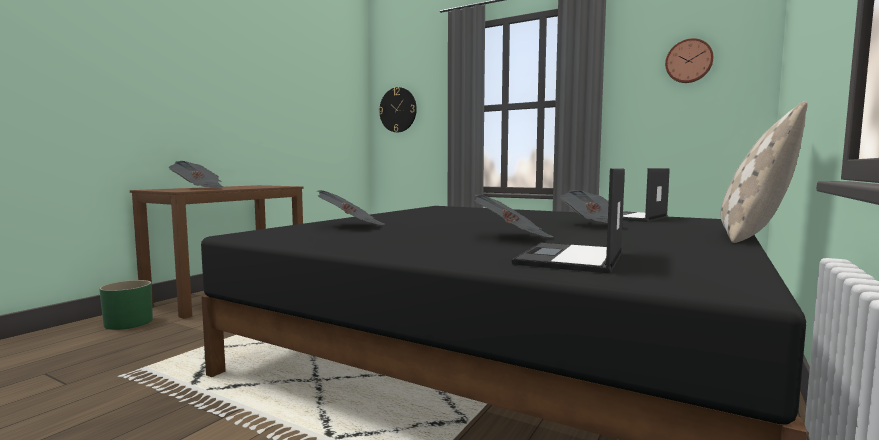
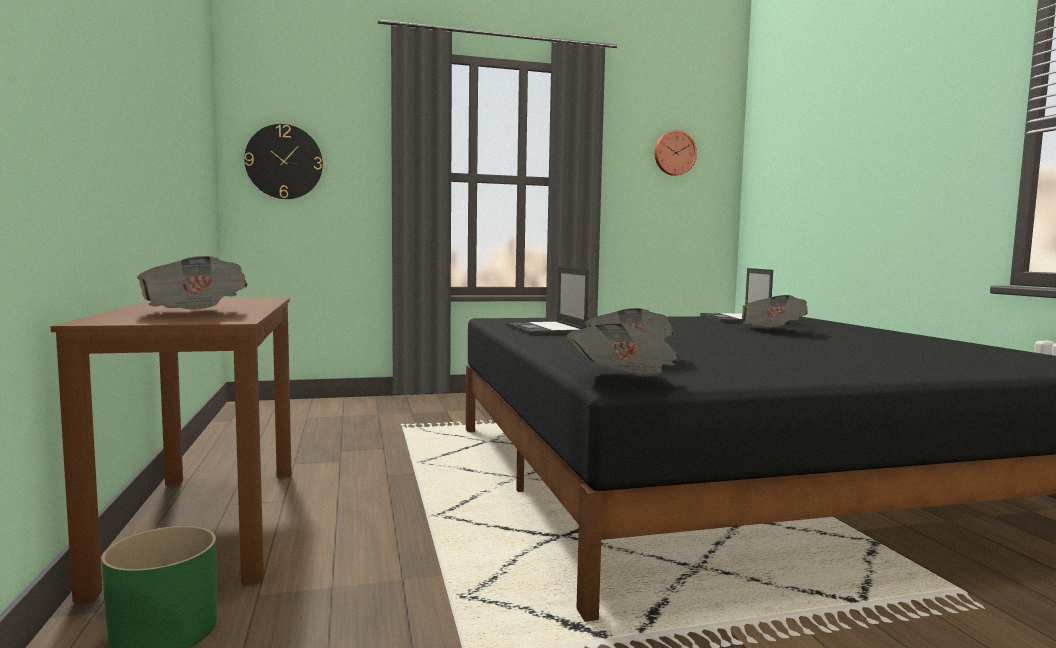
camera: 45 degrees left, 0 degrees up
newspaper [474,194,554,237] -> newspaper moved to [567,323,679,374]
laptop [512,168,625,274] -> laptop moved to [506,267,589,335]
beige pillow [720,101,808,243] -> none

